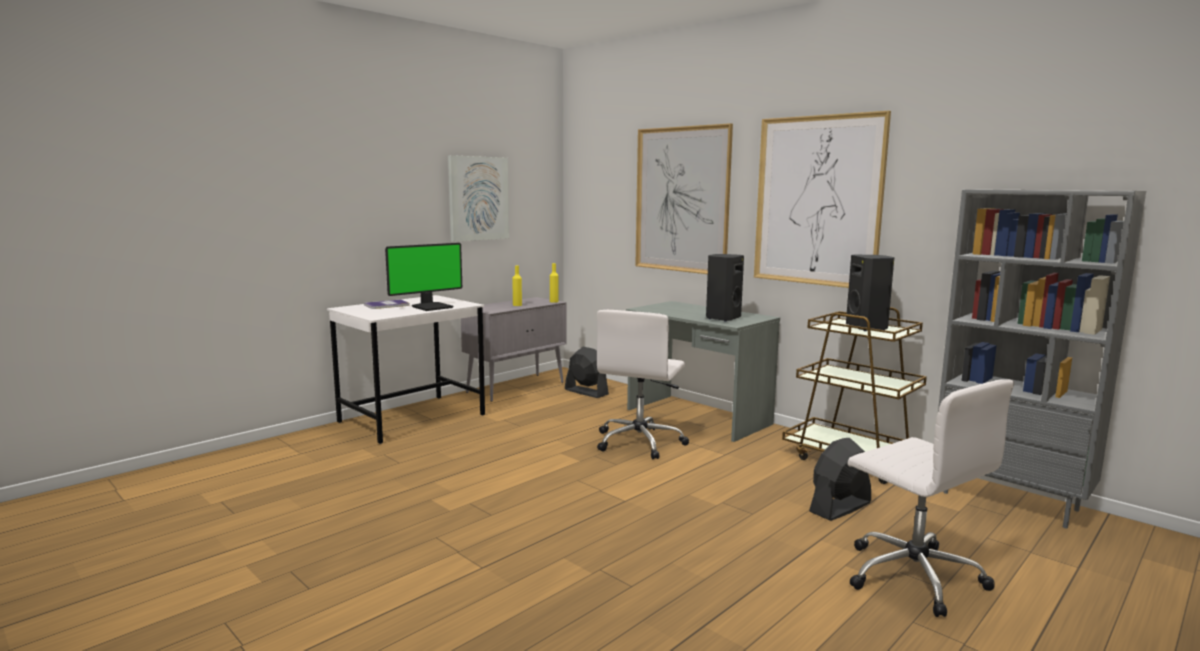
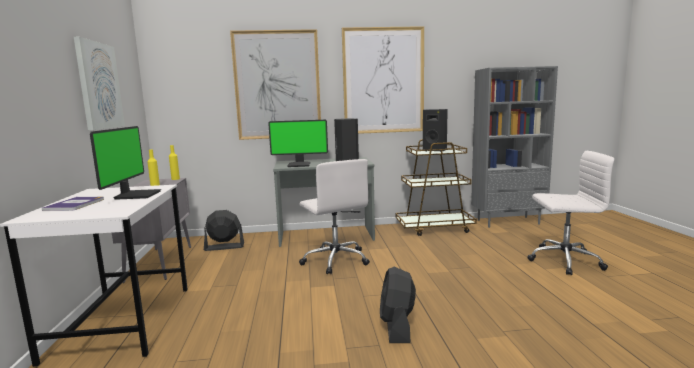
camera: 50 degrees left, 0 degrees up
black fan [809,438,871,521] -> black fan moved to [380,266,416,343]
none -> monitor [268,120,328,167]

